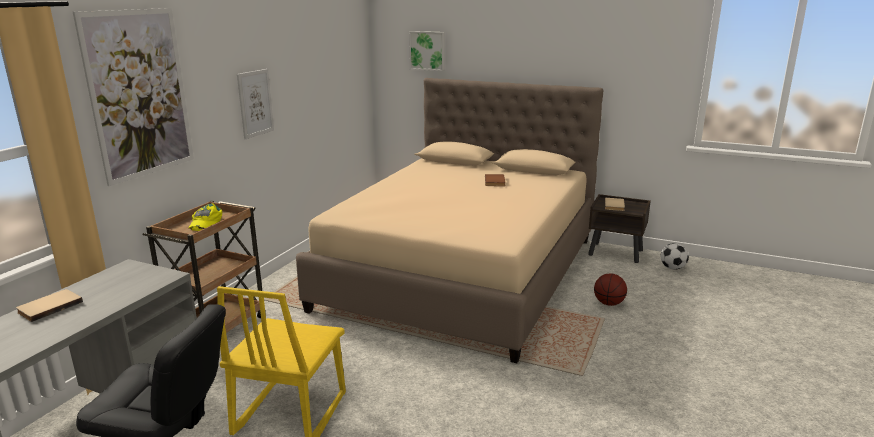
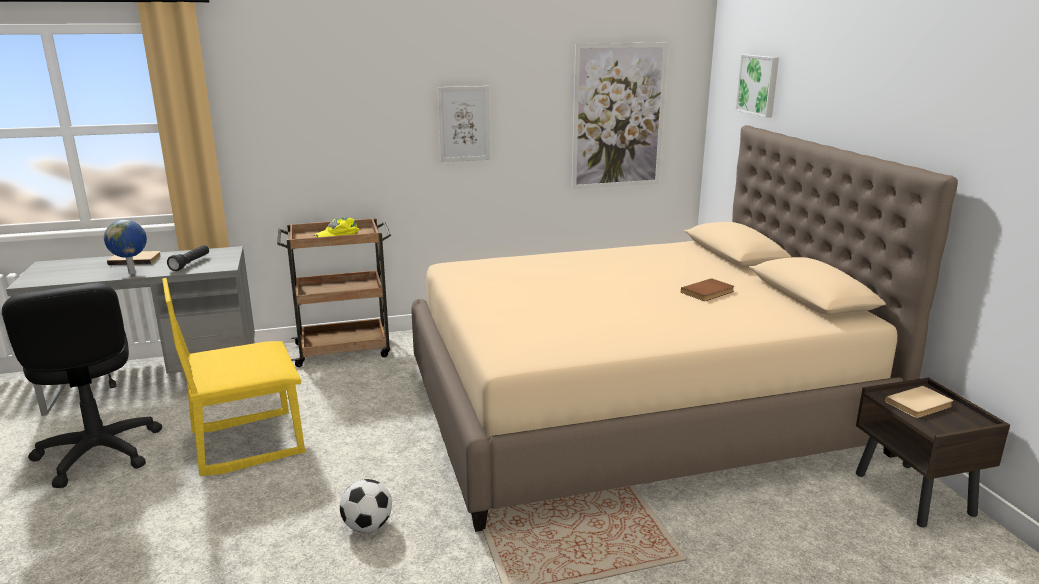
camera: 50 degrees right, 0 degrees up
picture [73,8,194,186] -> picture moved to [572,43,668,189]
basketball [594,273,627,306] -> none
football [660,243,689,270] -> football moved to [340,479,392,532]
none -> globe [104,220,147,274]
none -> black flashlight [167,245,209,271]

